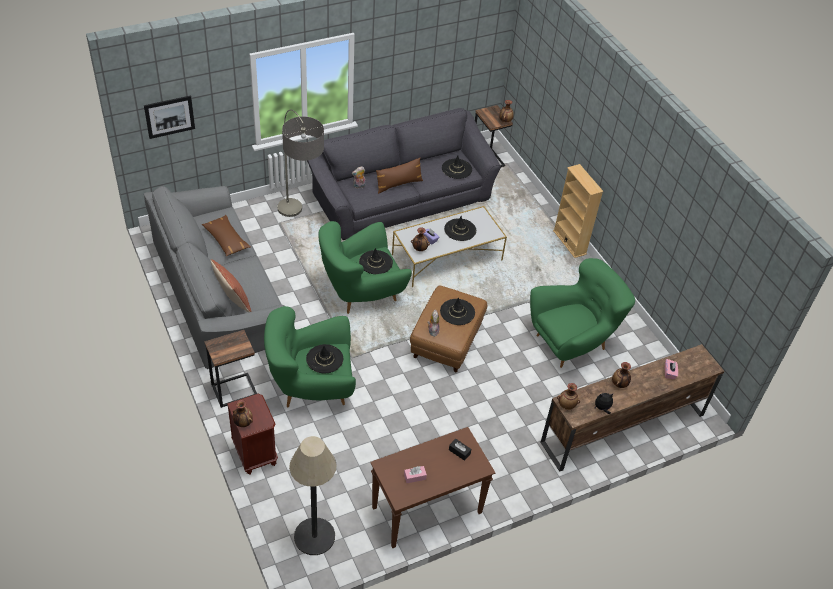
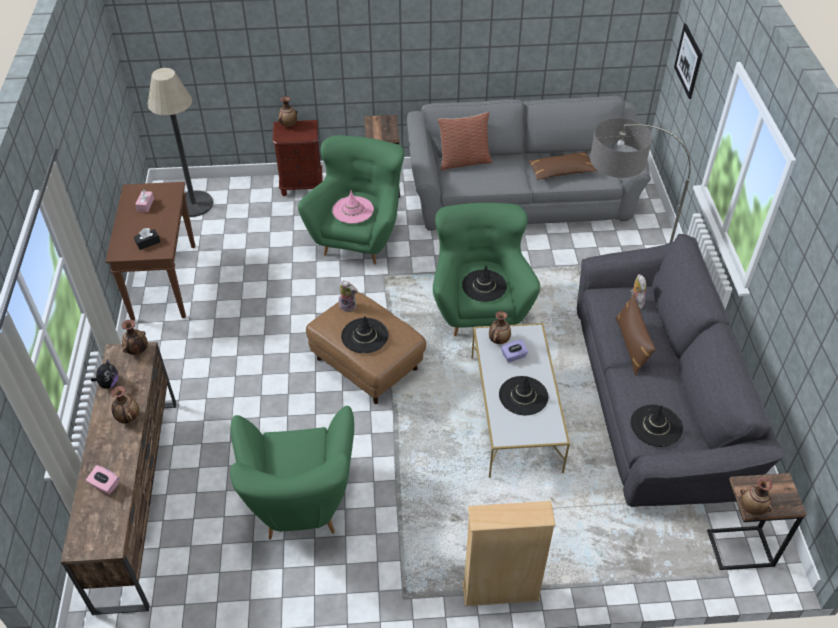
camera: 115 degrees right, 0 degrees up
black hat [306,344,343,373] -> pink hat [332,190,374,224]

